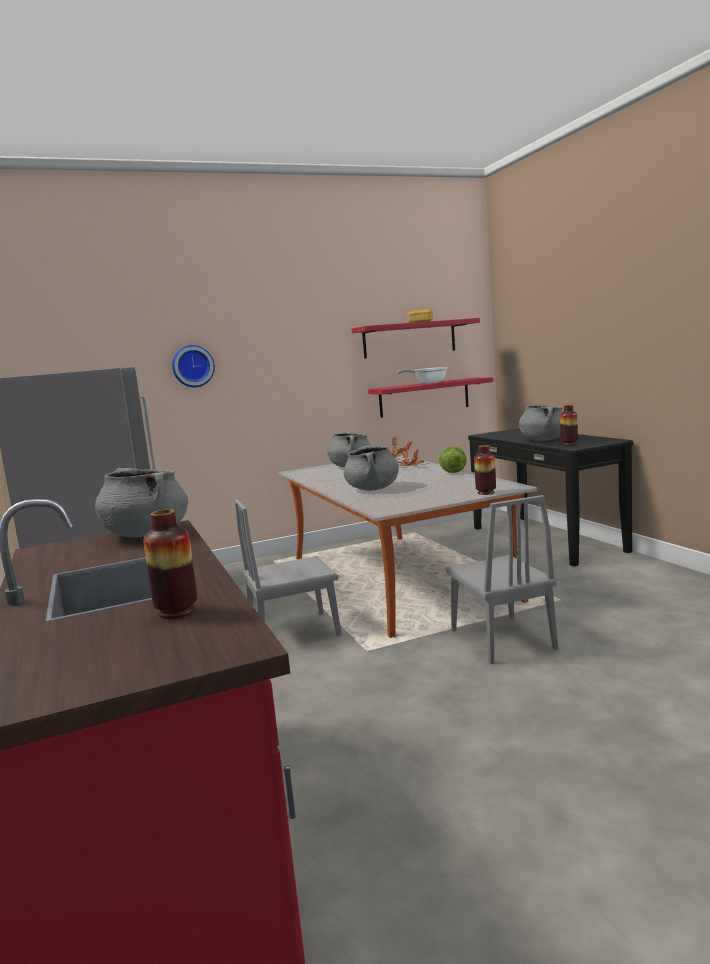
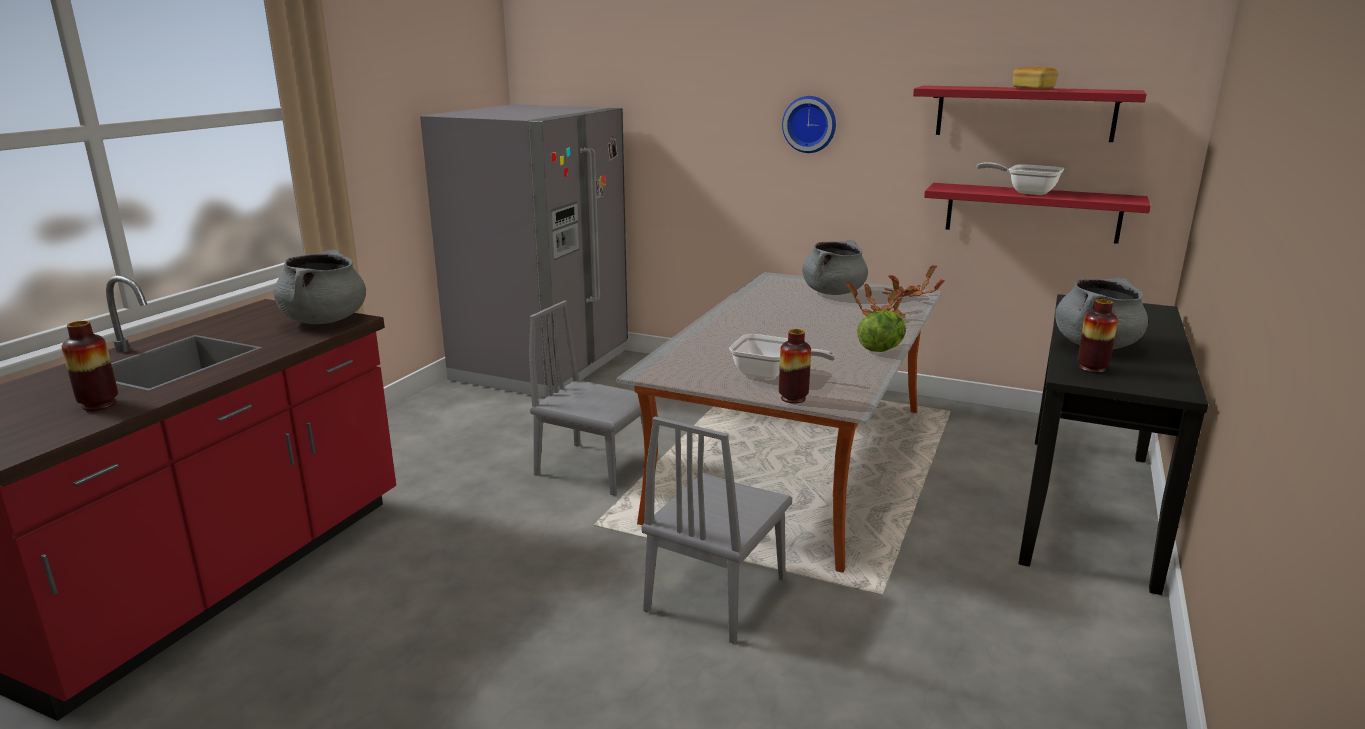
camera: 45 degrees right, 10 degrees up
wall clock [172,345,215,387] -> wall clock moved to [782,96,836,153]
grey cooking pot [344,445,399,491] -> none
none -> frying pan [729,334,836,379]

